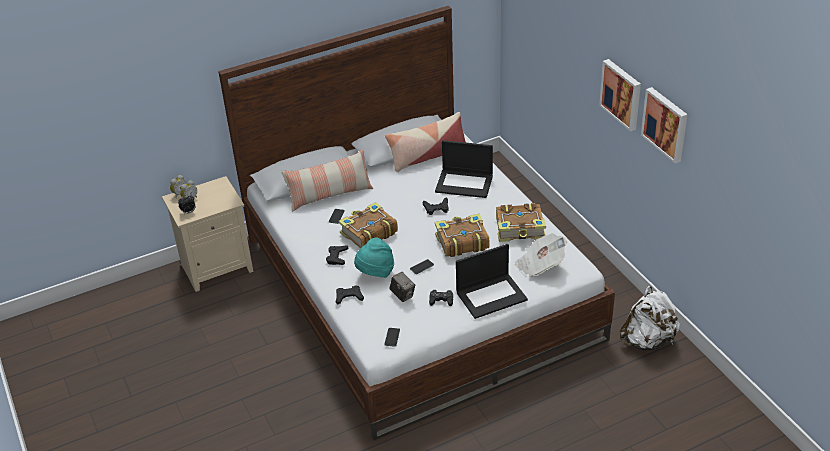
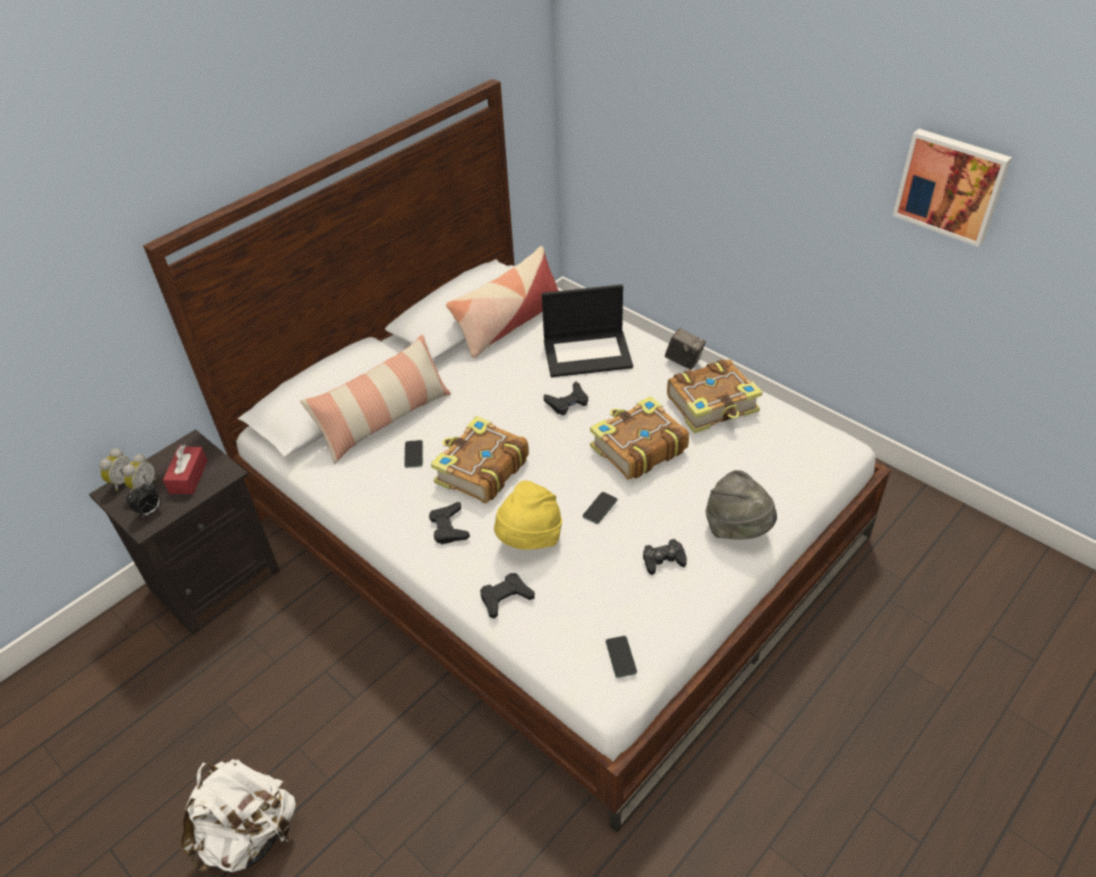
camera: 20 degrees left, 5 degrees up
beige nightstand [162,176,253,292] -> black nightstand [89,429,280,635]
turquoise hat [354,237,394,278] -> yellow hat [494,480,562,550]
camera [389,272,415,302] -> camera moved to [665,328,706,370]
laptop [456,244,528,319] -> grey hat [706,470,777,540]
newspaper [515,233,567,278] -> none
picture [599,59,641,132] -> none
white backpack [620,286,680,350] -> white backpack moved to [181,759,296,872]
none -> red tissue box [163,445,208,494]

